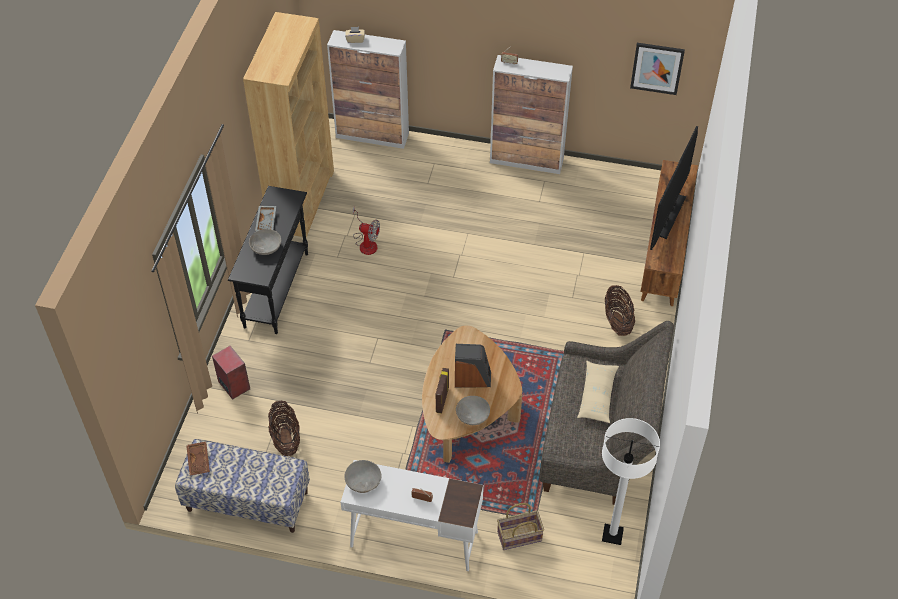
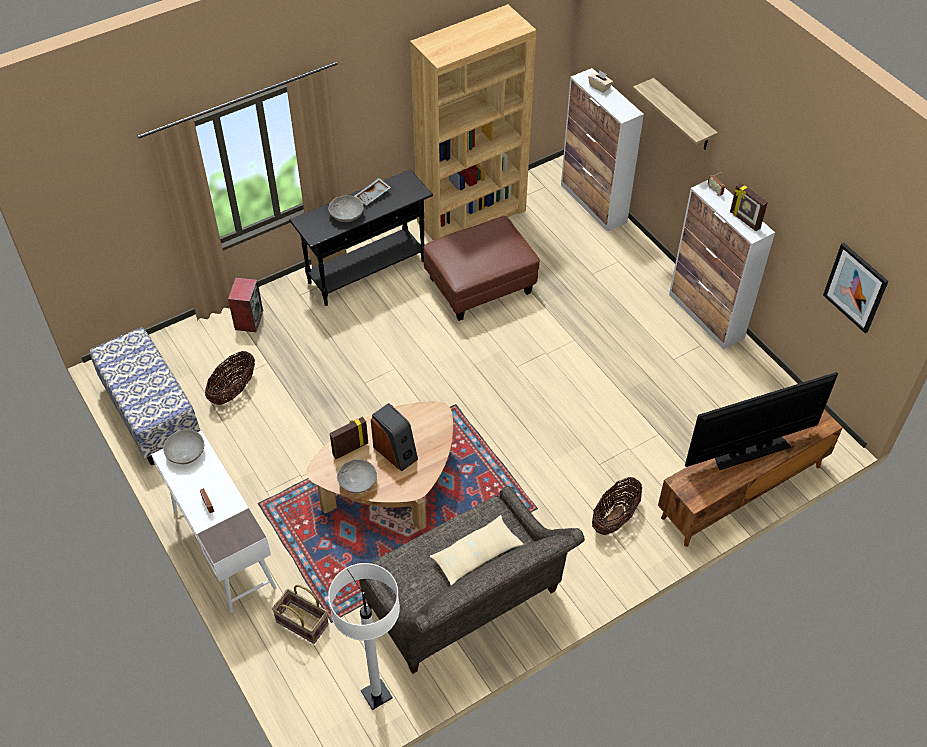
camera: 45 degrees right, 0 degrees up
brown tray [186,442,210,476] -> none
fan [353,207,380,255] -> brown ottoman [423,216,540,321]
none -> shelf [633,78,718,150]
none -> picture frame [730,183,768,231]

